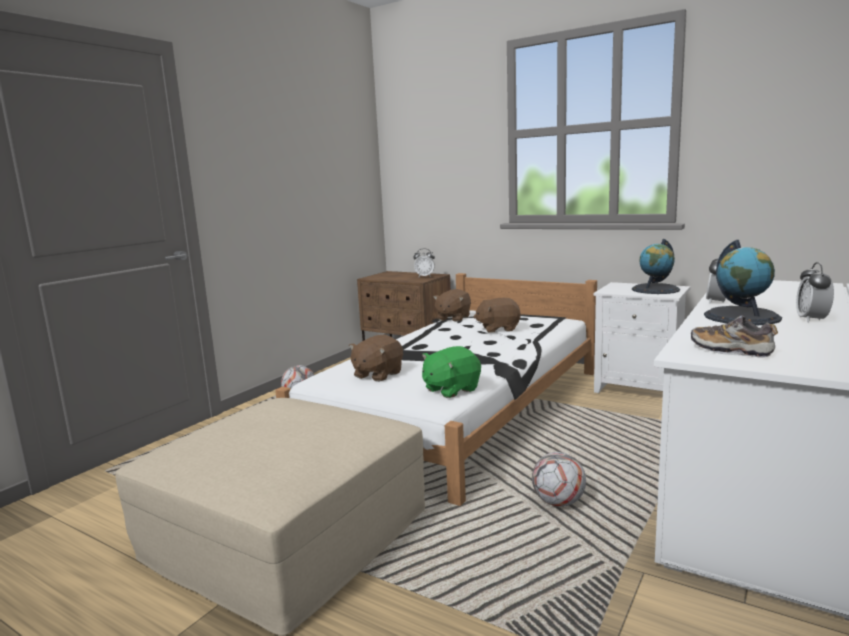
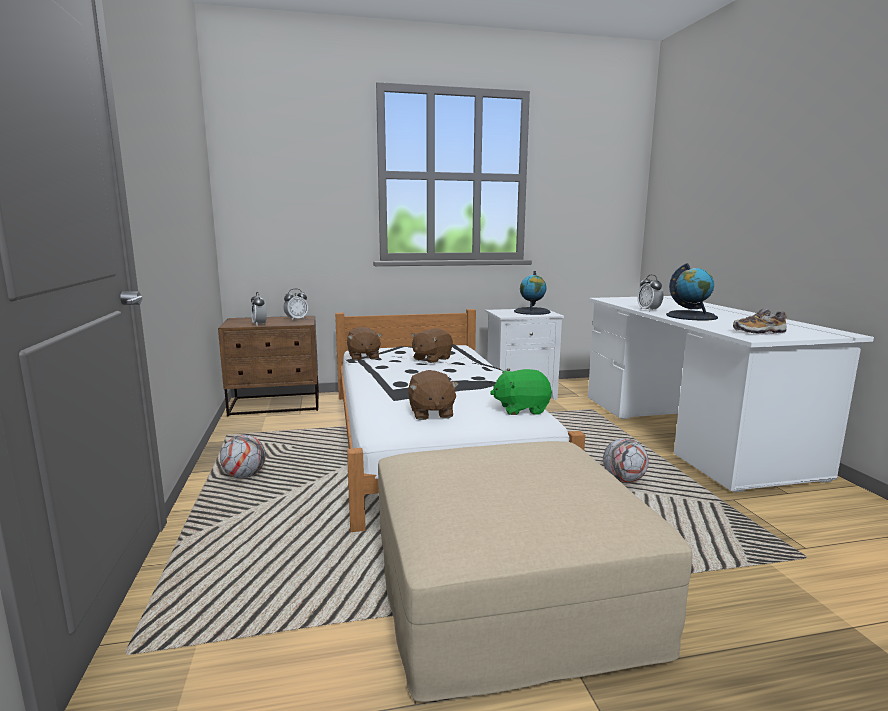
camera: 45 degrees left, 0 degrees up
green plush toy [422,346,481,398] -> green plush toy turned 75 degrees clockwise [490,369,552,415]
alarm clock [796,262,834,323] -> alarm clock moved to [251,292,267,325]

